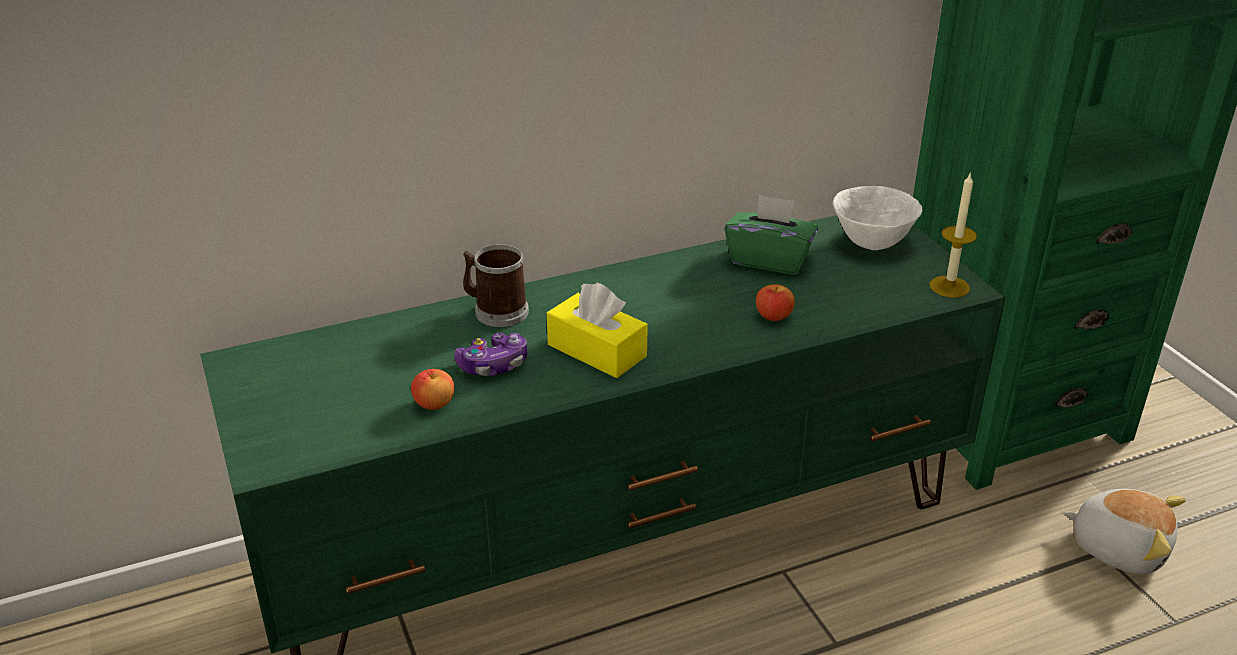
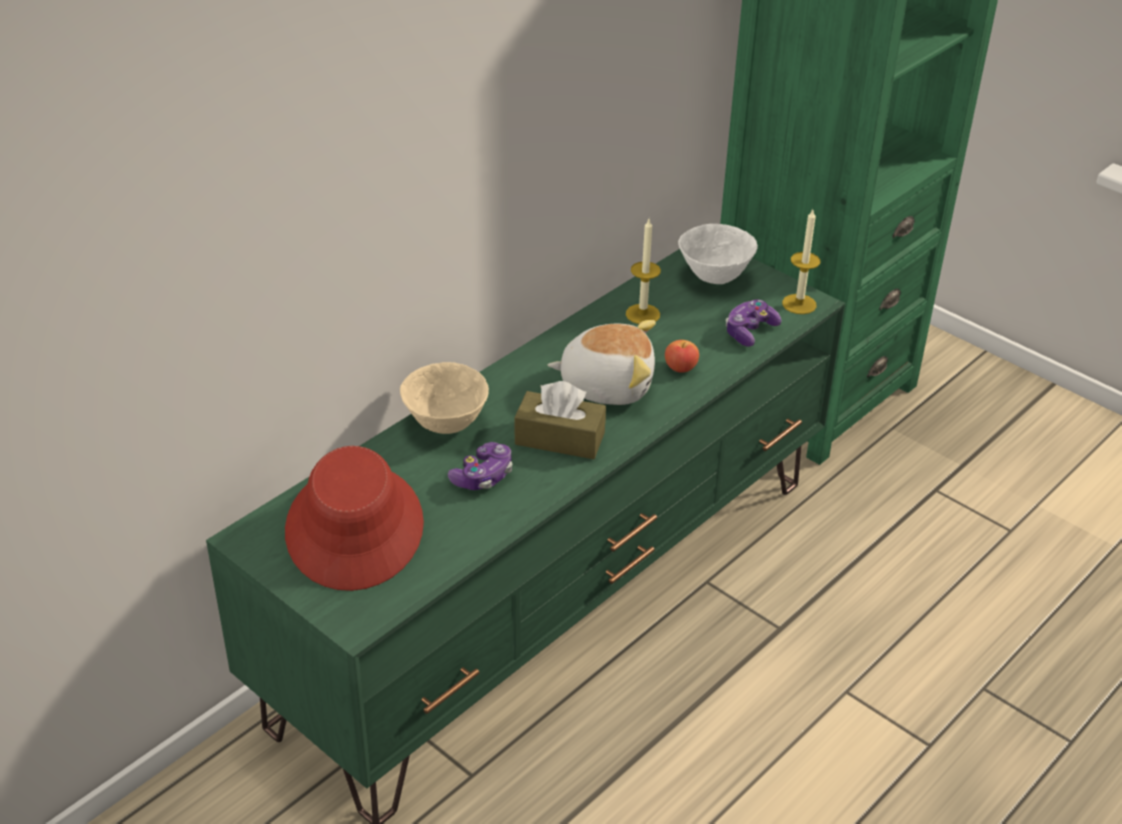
camera: 25 degrees left, 5 degrees up
apple [411,369,454,410] -> none
mug [463,244,529,327] -> beige bowl [400,362,489,434]
yellow tissue box [547,282,648,378] -> brown tissue box [515,381,606,459]
green tissue box [724,194,818,275] -> candle [626,219,661,324]
plush toy [1063,489,1186,574] -> plush toy moved to [548,320,656,405]
none -> red hat [285,446,424,591]
none -> game controller [726,300,781,347]

